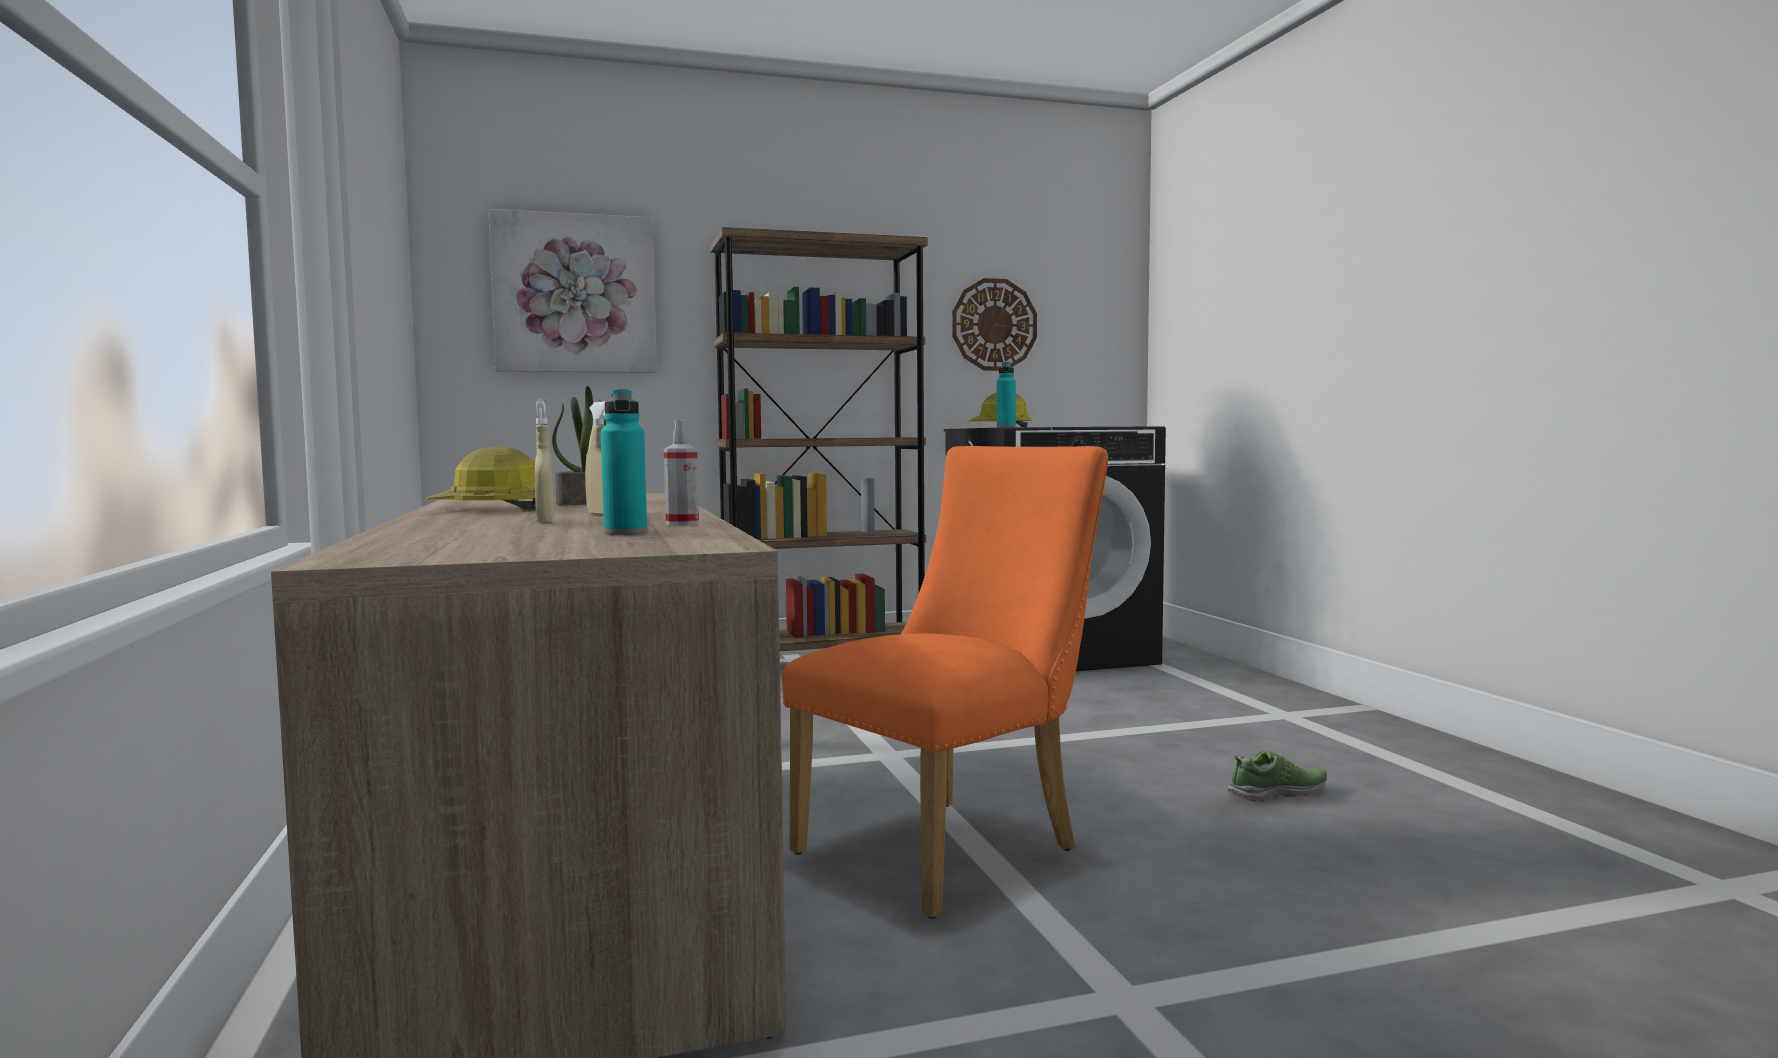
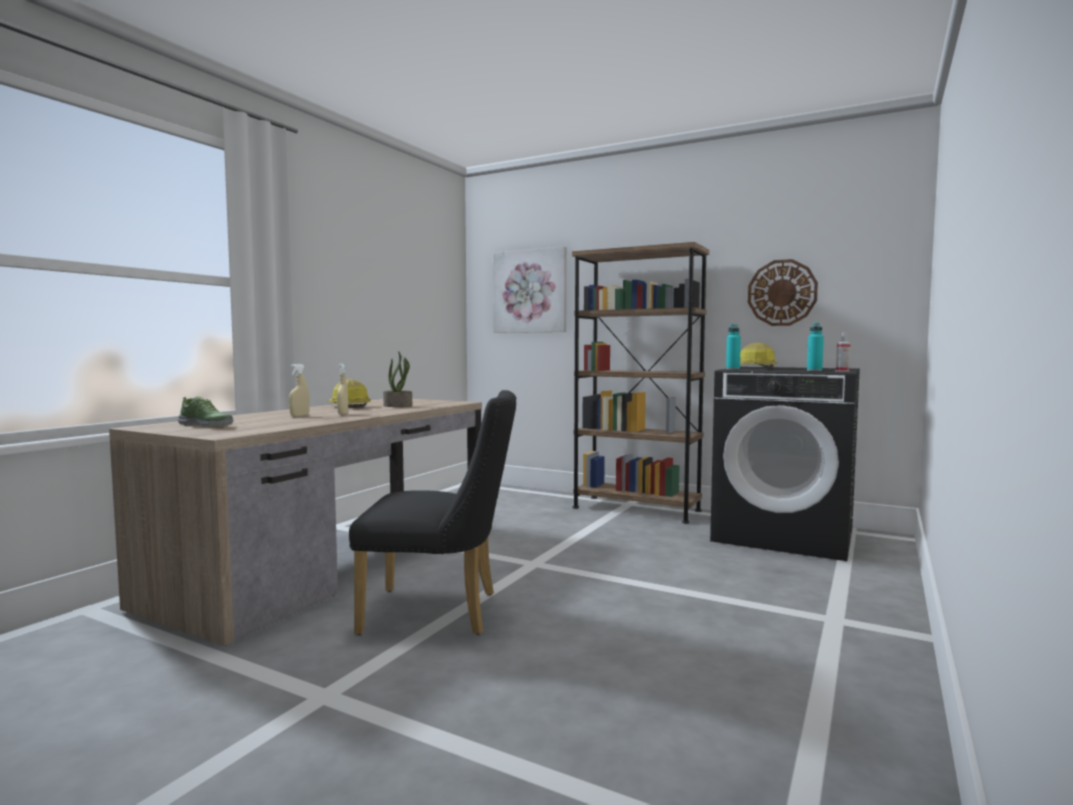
camera: 45 degrees right, 0 degrees up
turquoise bottle [601,389,647,535] -> turquoise bottle moved to [807,323,824,371]
spray bottle [664,420,699,525] -> spray bottle moved to [836,332,851,372]
orange chair [782,446,1108,919] -> black chair [349,390,516,635]
shoe [1227,750,1327,802] -> shoe moved to [178,397,233,427]

